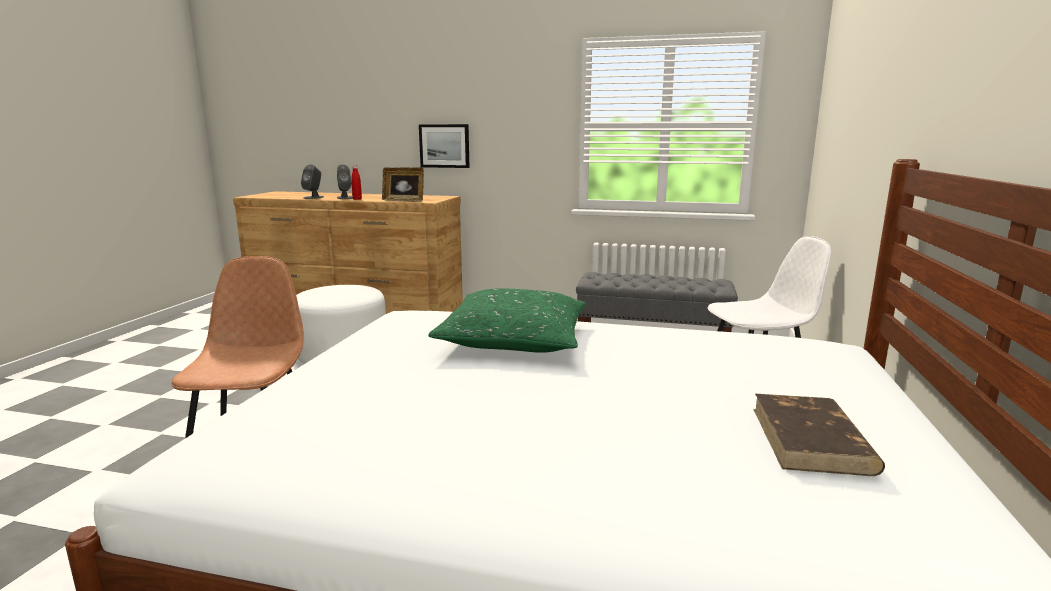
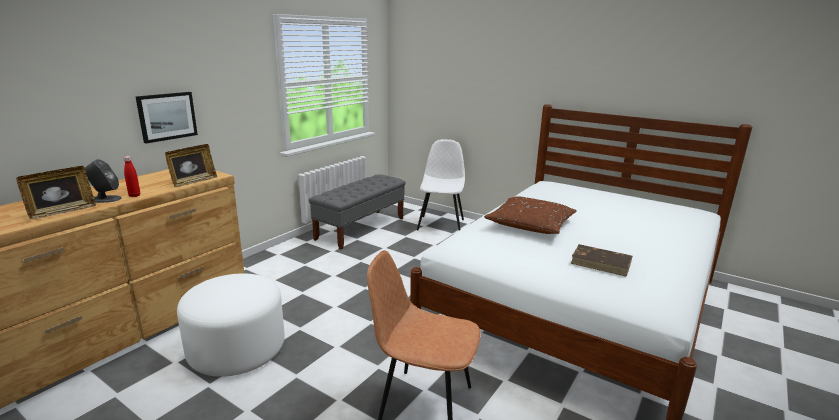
camera: 70 degrees left, 5 degrees up
grey speaker [301,164,324,199] -> picture frame [16,166,96,219]
green pillow [429,289,586,353] -> brown pillow [484,196,577,234]
brown book [753,394,885,476] -> brown book moved to [571,244,632,277]

